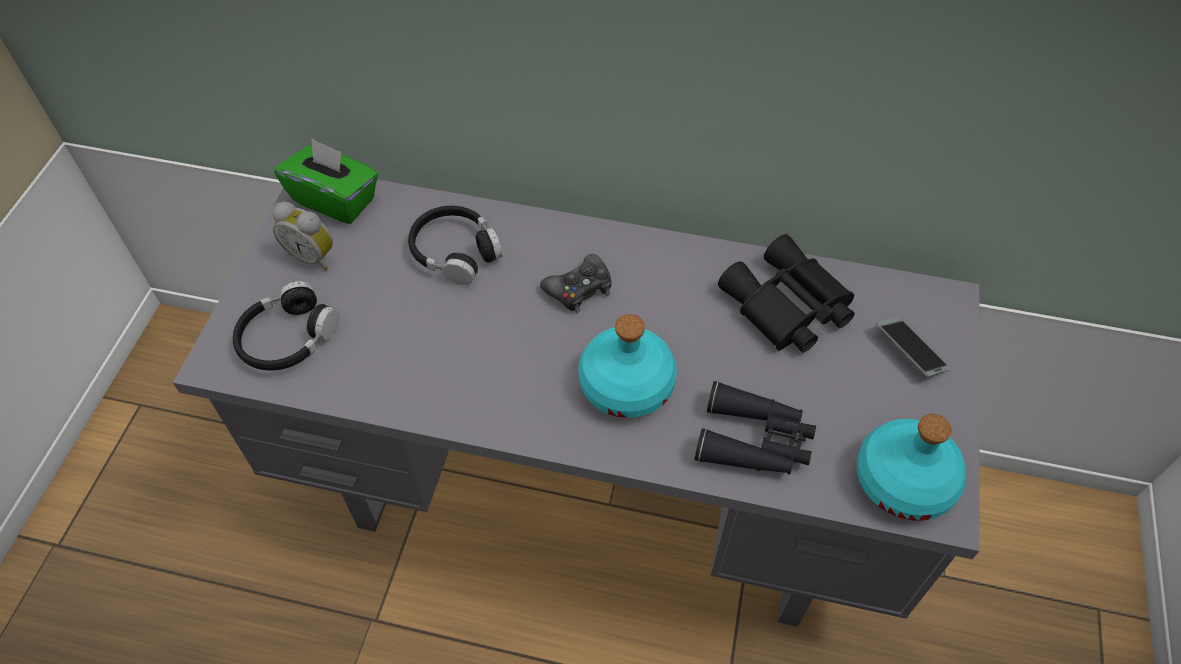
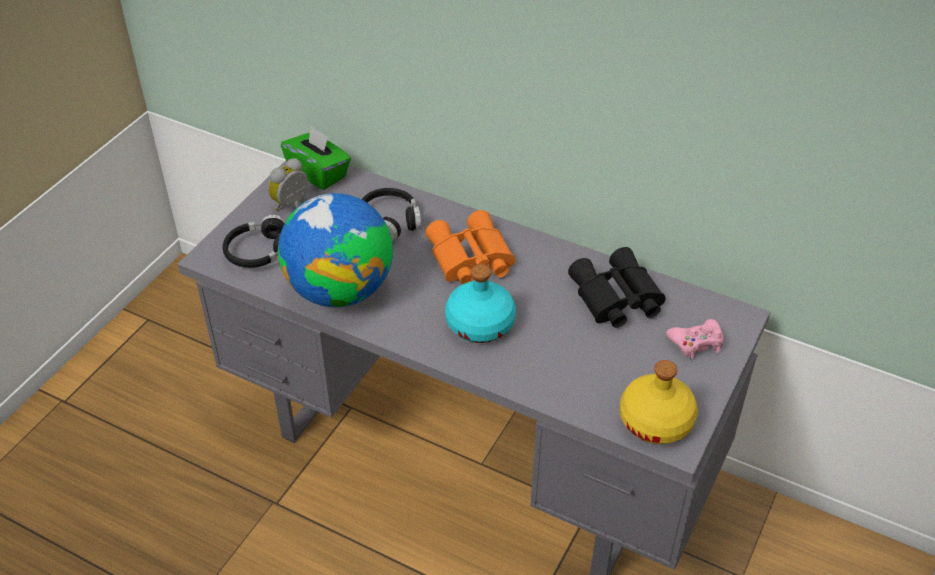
camera: 15 degrees right, 10 degrees down
alarm clock [273,202,333,271] -> alarm clock turned 90 degrees clockwise [268,158,308,211]
black game controller [540,254,612,313] -> orange binoculars [426,210,515,285]
black binoculars [695,381,816,475] -> none
turquoise bottle [856,414,966,521] -> yellow bottle [620,360,698,444]
phone [876,317,950,377] -> pink game controller [666,319,724,359]
none -> globe [278,193,393,307]

